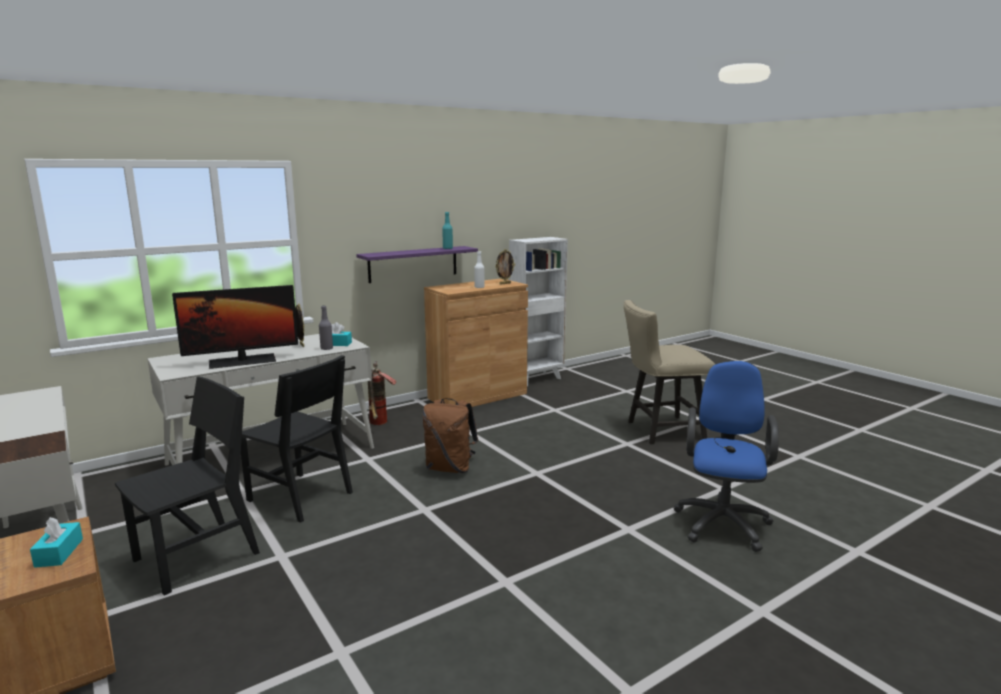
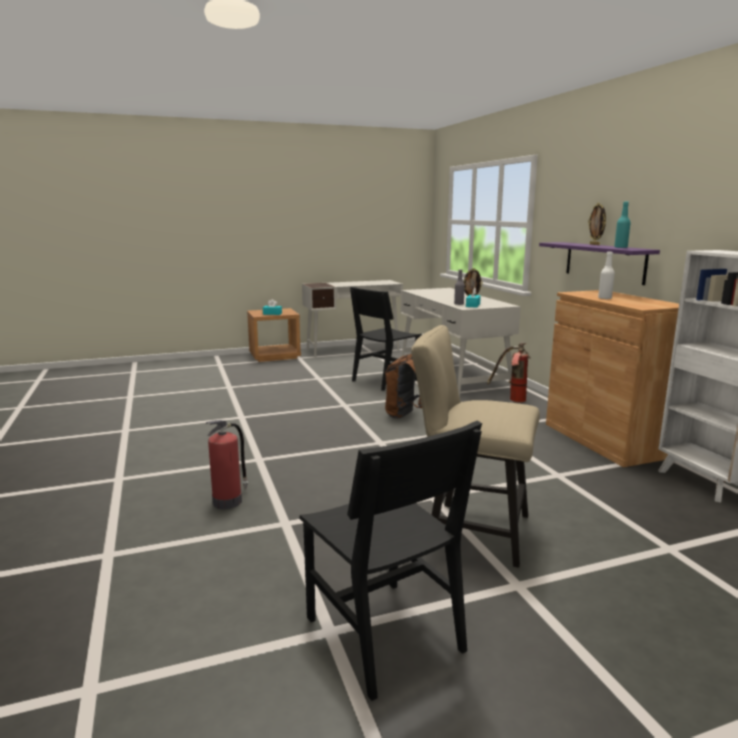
camera: 105 degrees right, 0 degrees up
black chair [115,377,260,595] -> black chair moved to [299,421,482,701]
monitor [172,285,298,369] -> none
picture frame [496,249,515,285] -> picture frame moved to [588,203,606,245]
beige chair [624,300,715,444] -> beige chair turned 75 degrees counterclockwise [411,325,540,568]
blue office chair [673,361,779,552] -> fire extinguisher [205,420,248,509]

